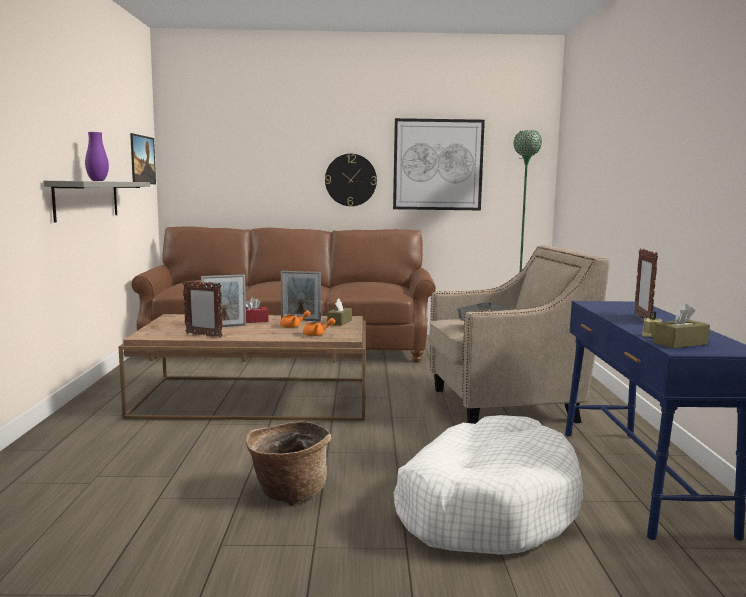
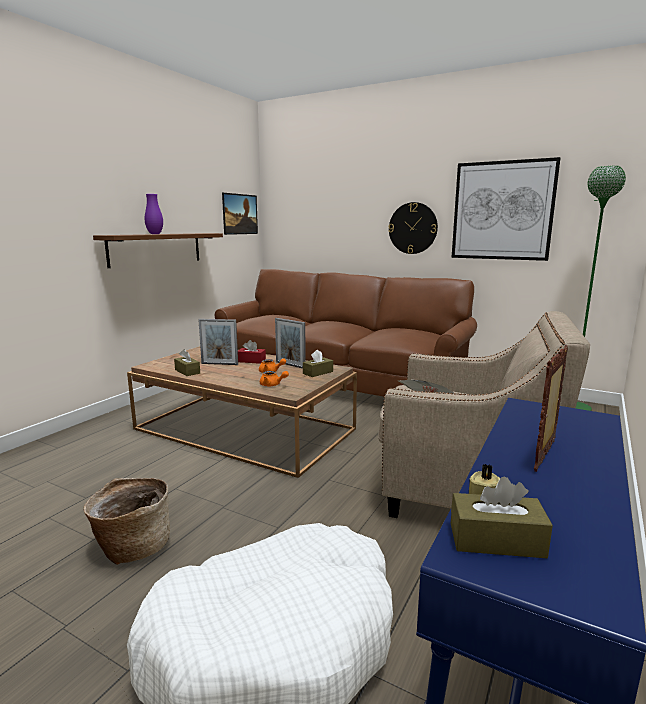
camera: 30 degrees right, 5 degrees up
grey shelf [43,181,150,223] -> brown shelf [93,233,223,268]
picture frame [183,281,223,338] -> brown tissue box [174,349,200,376]

